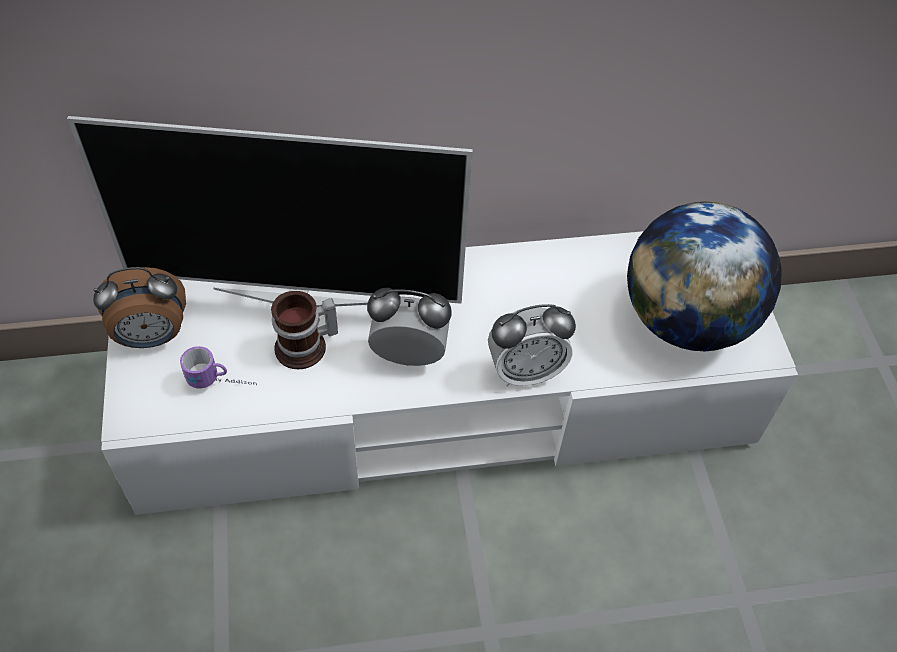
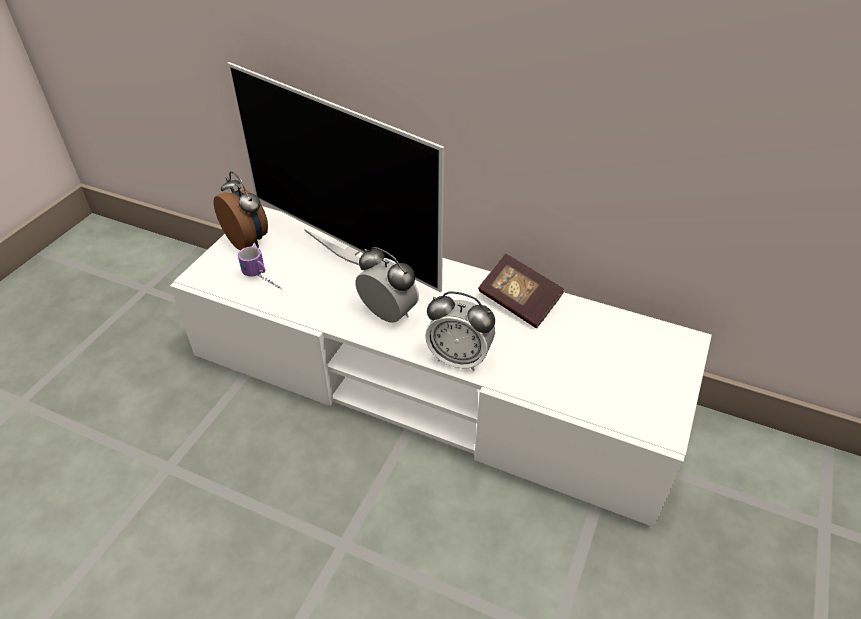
camera: 35 degrees right, 10 degrees down
alarm clock [93,267,186,348] -> alarm clock turned 150 degrees counterclockwise [214,171,268,250]
mug [271,291,338,369] -> none
globe [627,201,781,351] -> none
none -> book [478,254,564,328]

